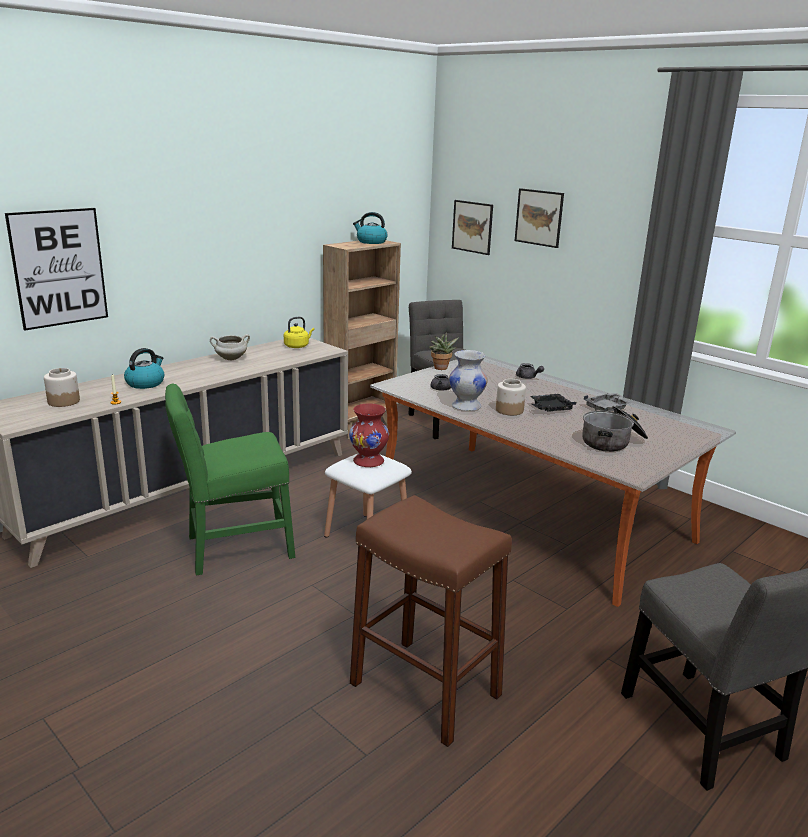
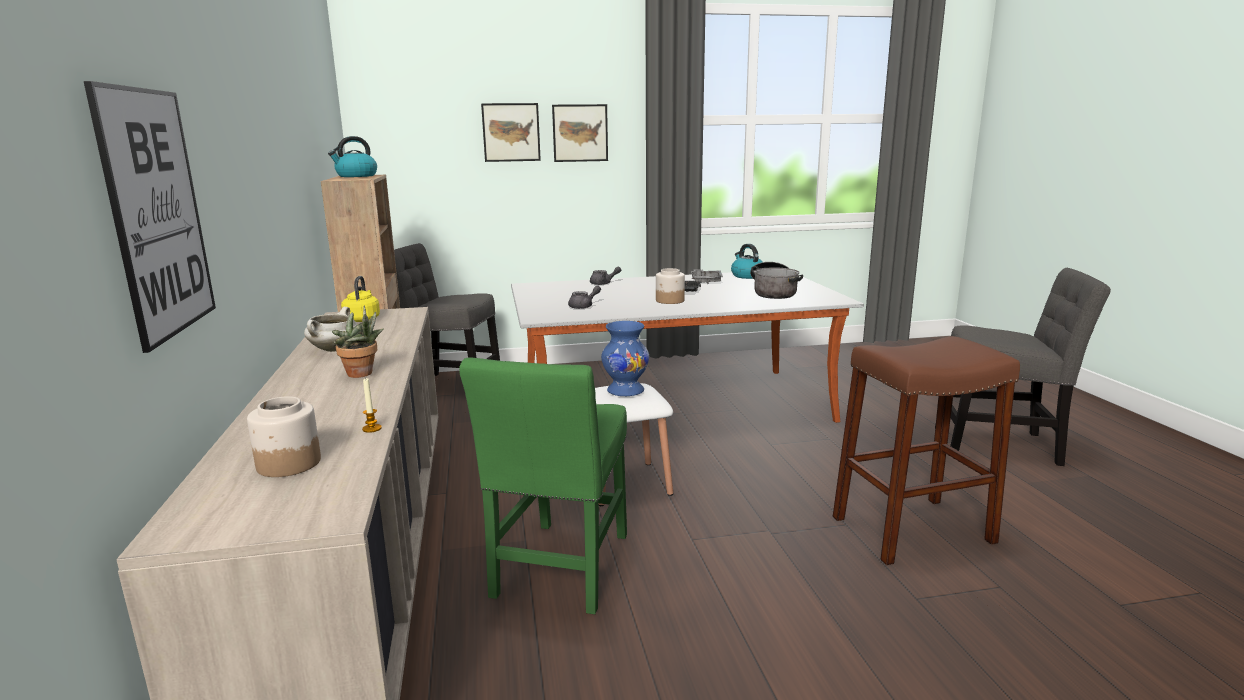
camera: 55 degrees left, 5 degrees down
kettle [124,348,164,389] -> kettle moved to [731,244,763,279]
red vase [349,403,389,467] -> blue vase [601,321,649,396]
potted plant [429,332,459,370] -> potted plant moved to [332,305,384,378]
white vase [449,350,488,411] -> none
picture [452,200,493,255] -> picture moved to [552,104,608,162]

